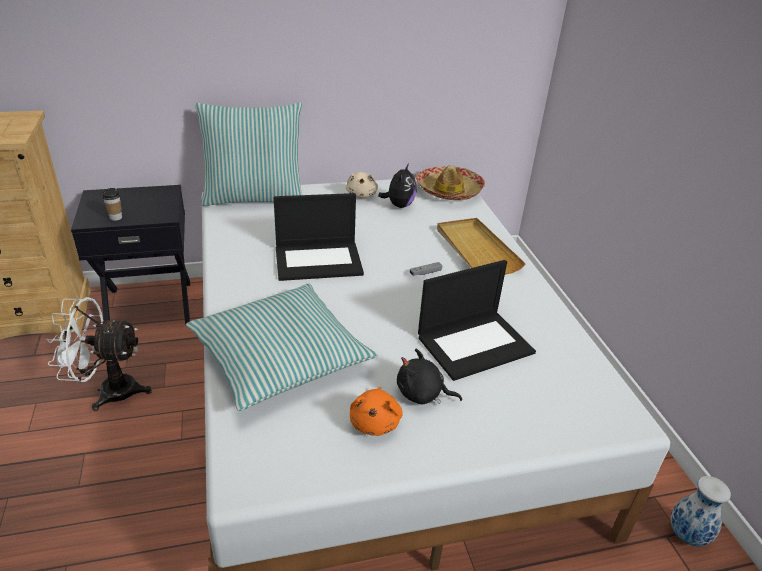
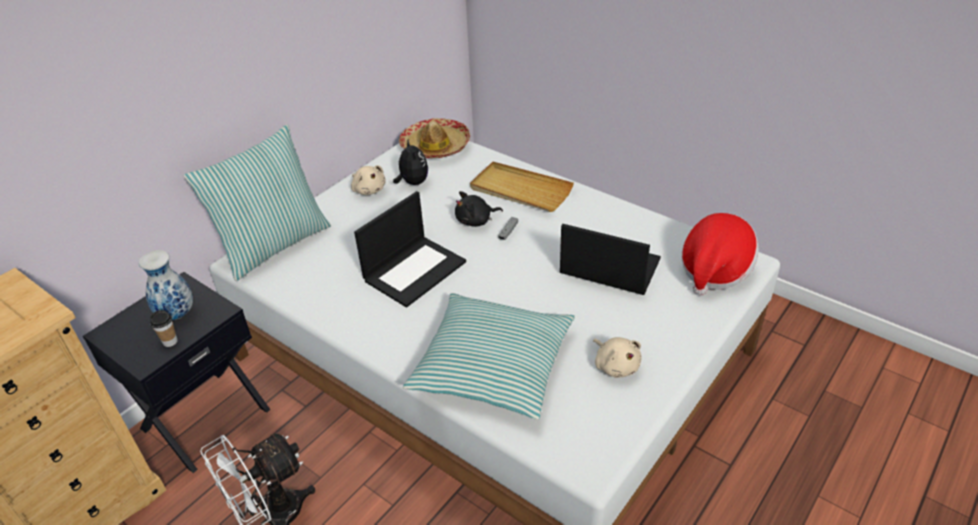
camera: 35 degrees left, 5 degrees up
orange plush toy [350,387,403,436] -> beige plush toy [593,337,642,378]
black plush toy [397,349,462,404] -> black plush toy moved to [455,191,503,227]
laptop [418,260,536,381] -> laptop turned 90 degrees counterclockwise [560,224,661,295]
vase [671,476,731,546] -> vase moved to [139,250,193,320]
none -> hat [682,213,759,295]

